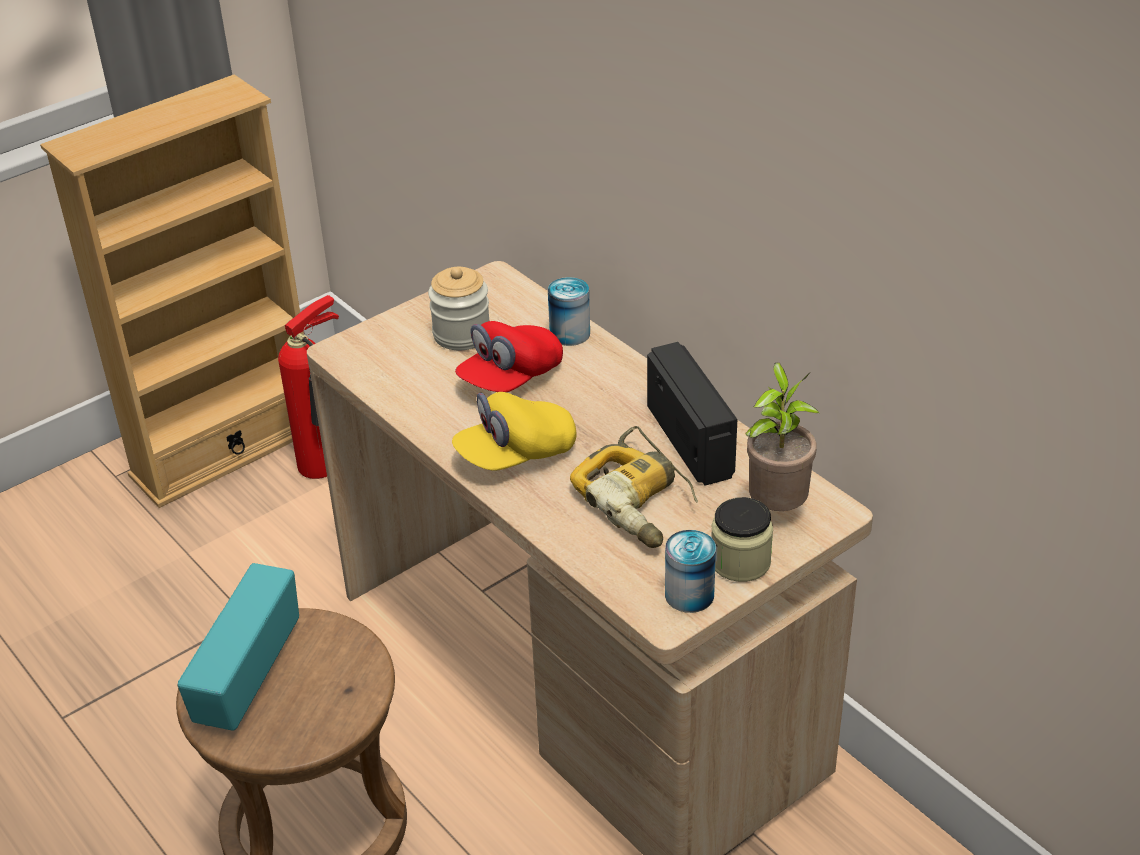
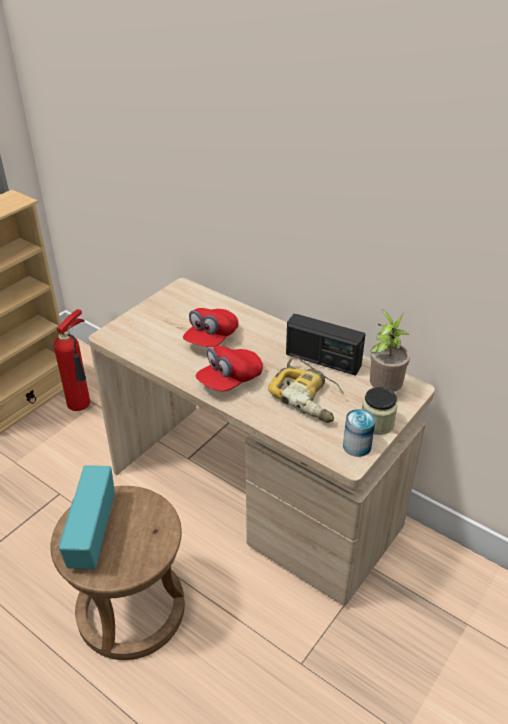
camera: 15 degrees left, 0 degrees up
jar [428,267,490,350] -> none
yellow cap [452,392,576,471] -> red cap [196,346,263,391]
can [548,277,590,346] -> none
radio [647,342,737,486] -> radio turned 150 degrees clockwise [286,314,365,376]

